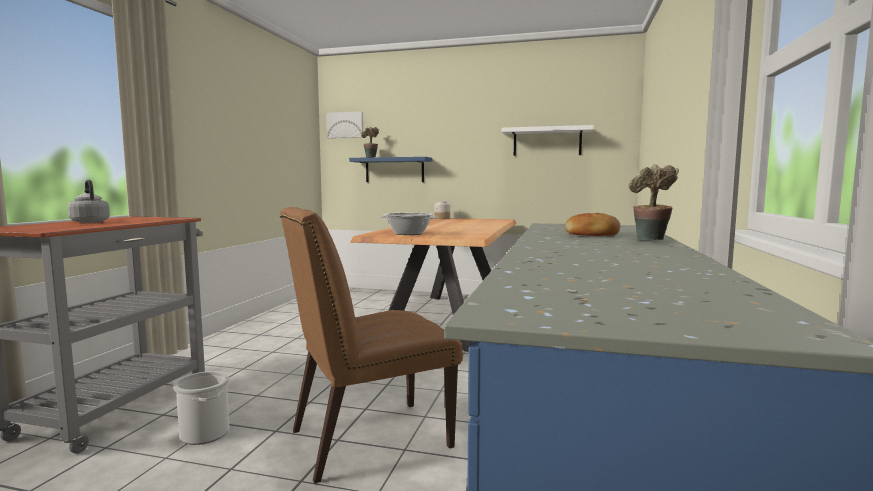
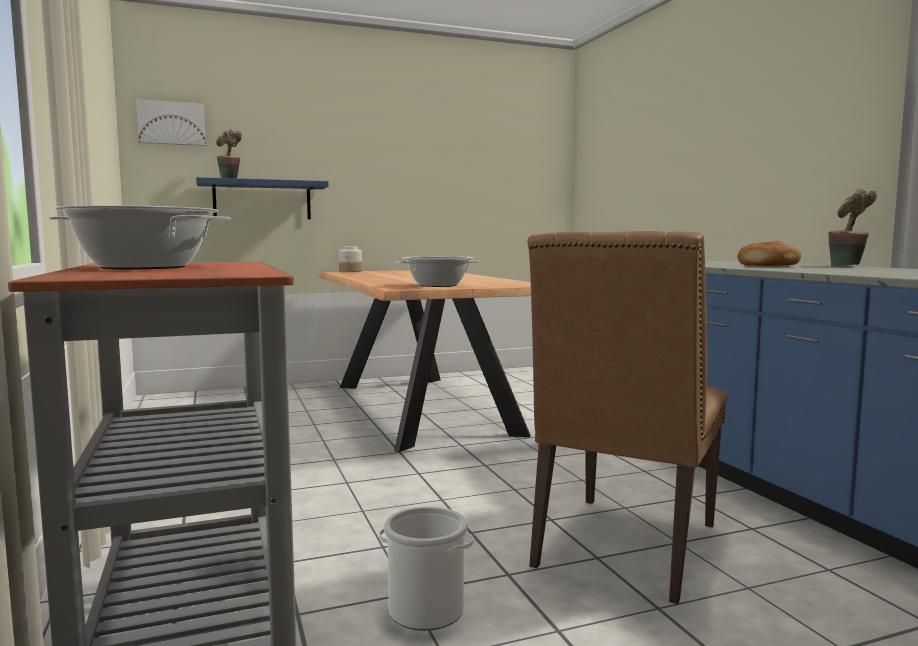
camera: 35 degrees left, 0 degrees up
grey kettle [68,180,110,223] -> cooking pot [49,205,231,269]
white shelf [502,125,594,156] -> none

